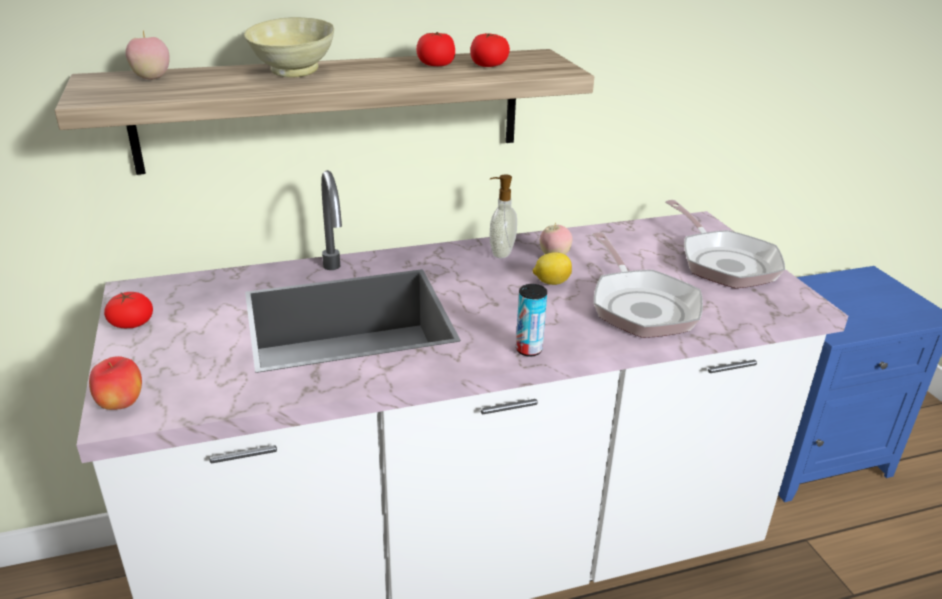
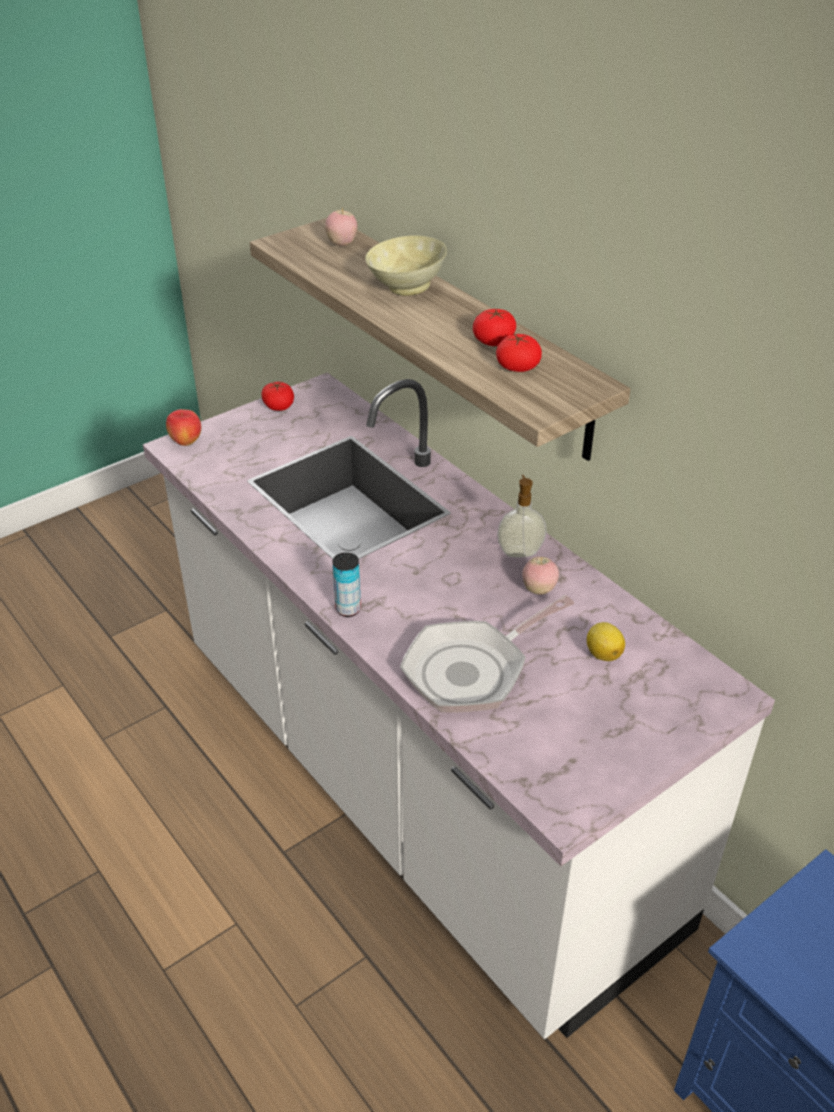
camera: 70 degrees right, 10 degrees up
lemon [533,252,572,285] -> lemon moved to [587,622,625,661]
frying pan [665,200,785,288] -> none

